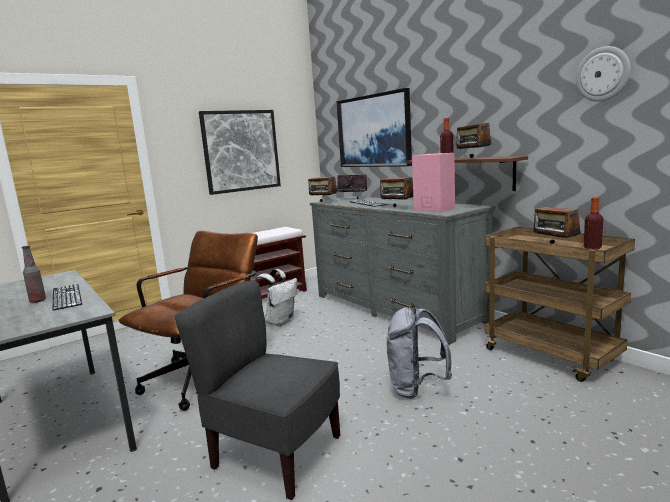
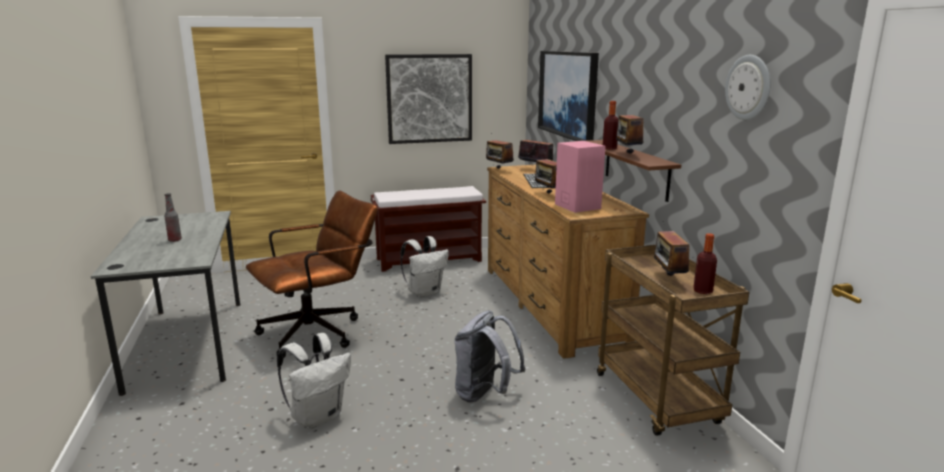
camera: 20 degrees right, 5 degrees up
keyboard [53,284,82,311] -> none
grey chair [175,280,340,500] -> white backpack [277,333,351,429]
grey dresser [310,196,495,345] -> brown dresser [487,165,649,359]

